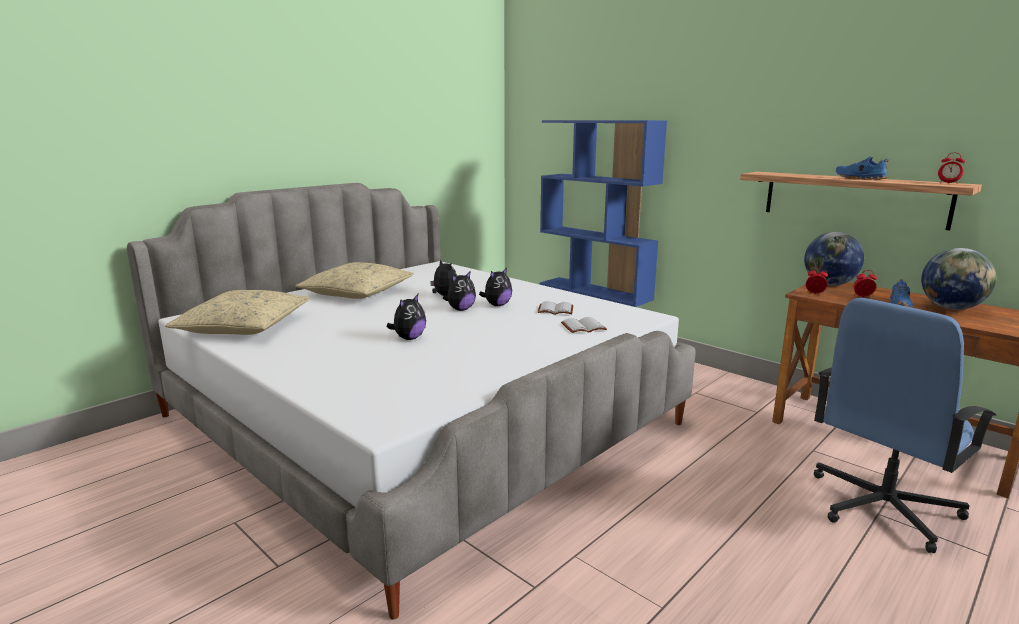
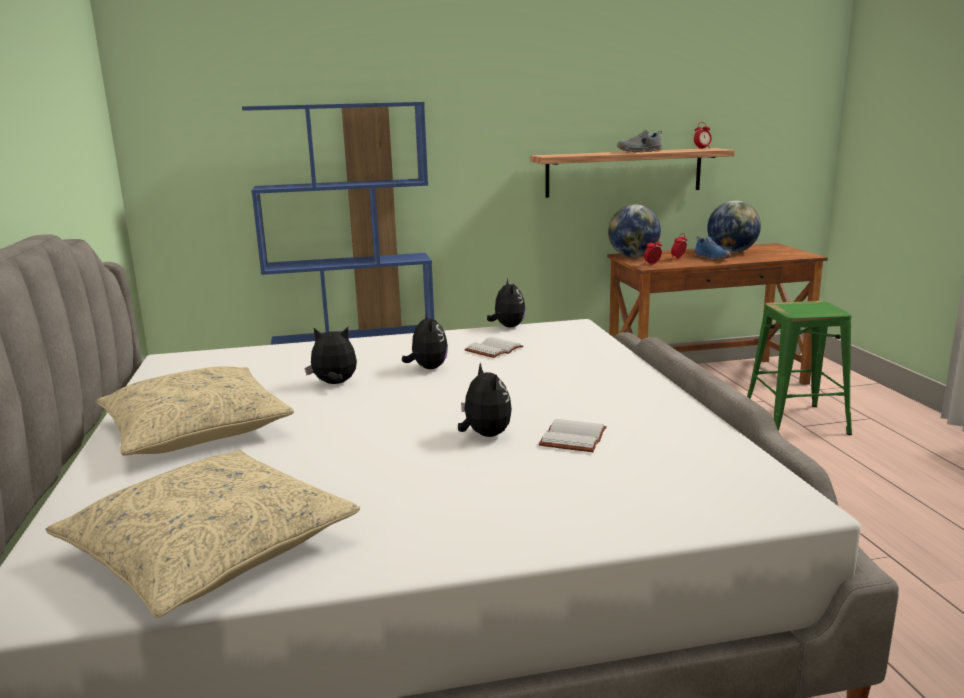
camera: 55 degrees left, 0 degrees up
plush toy [443,272,476,311] -> plush toy moved to [487,279,525,327]
white book [561,317,607,333] -> white book moved to [539,419,607,452]
blue office chair [814,298,996,553] -> green stool [747,301,852,435]
blue shoe [836,156,889,180] -> grey shoe [617,130,662,152]

